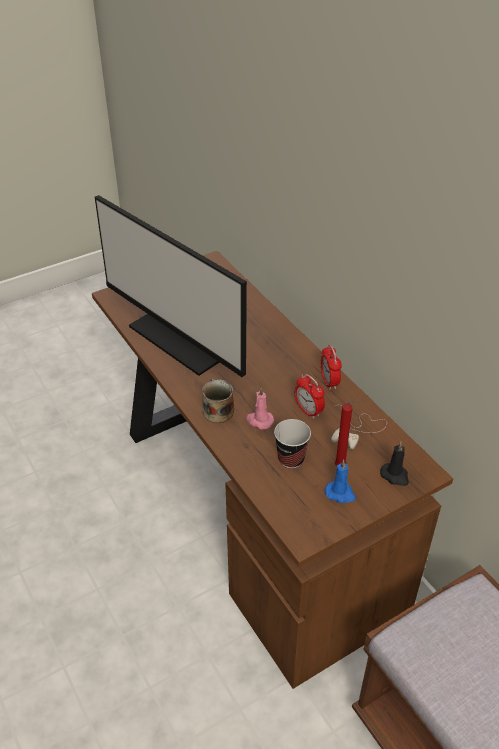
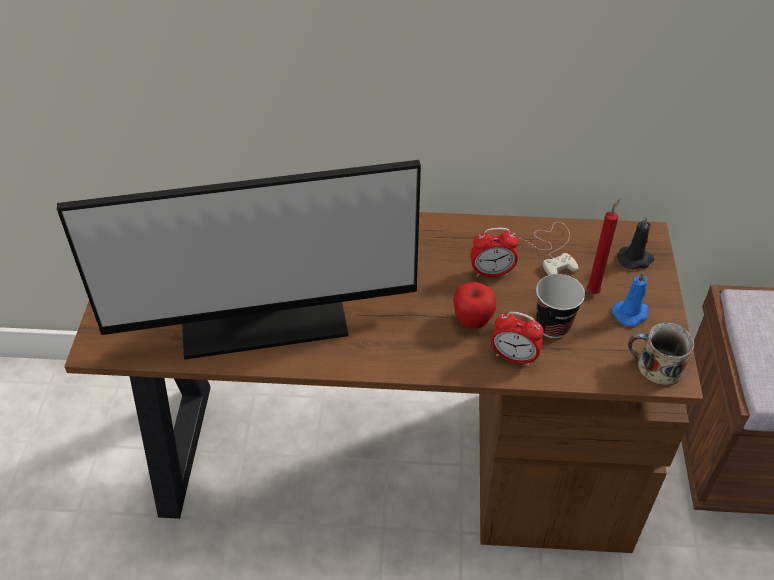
camera: 55 degrees left, 5 degrees up
mug [202,378,234,423] -> mug moved to [628,322,694,385]
pink candle [246,387,274,430] -> apple [453,282,496,329]
alarm clock [321,345,342,390] -> alarm clock moved to [491,311,544,366]

